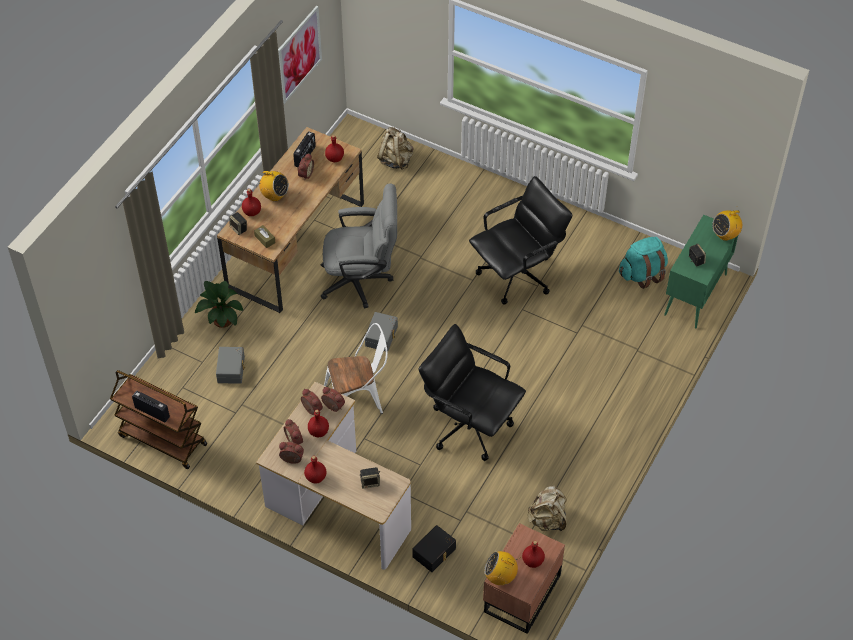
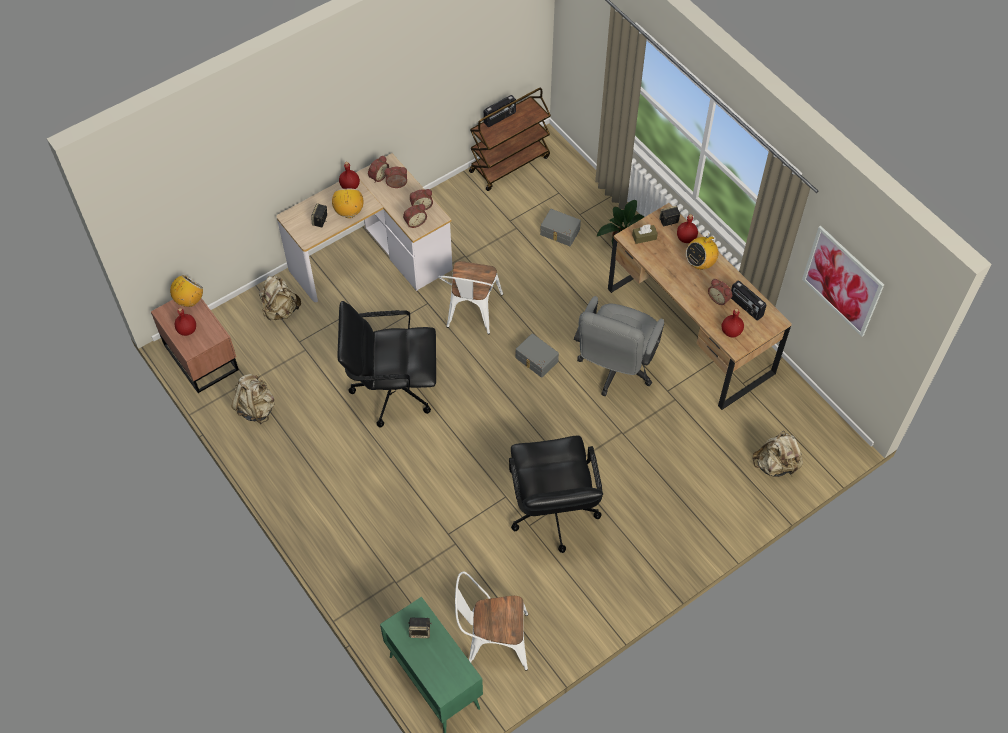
camera: 115 degrees right, 5 degrees up
red bottle [308,410,329,437] -> none
black storage box [413,525,456,572] -> beige backpack [259,276,301,320]
black office chair [419,324,526,461] -> black office chair turned 150 degrees counterclockwise [338,301,436,427]
turquoise backpack [619,237,668,289] -> white chair [455,571,528,671]
radio [712,208,742,241] -> radio moved to [332,189,364,218]

